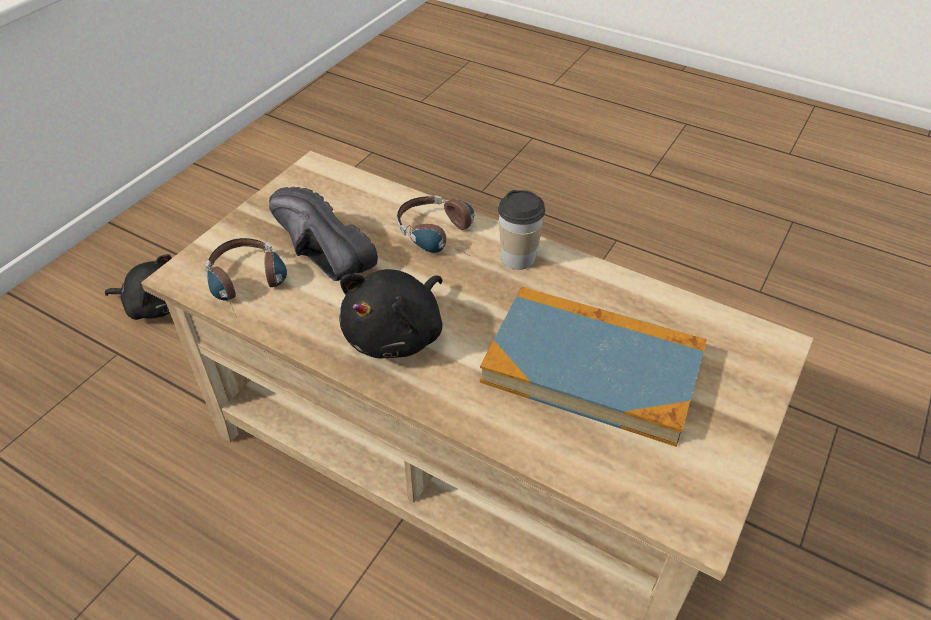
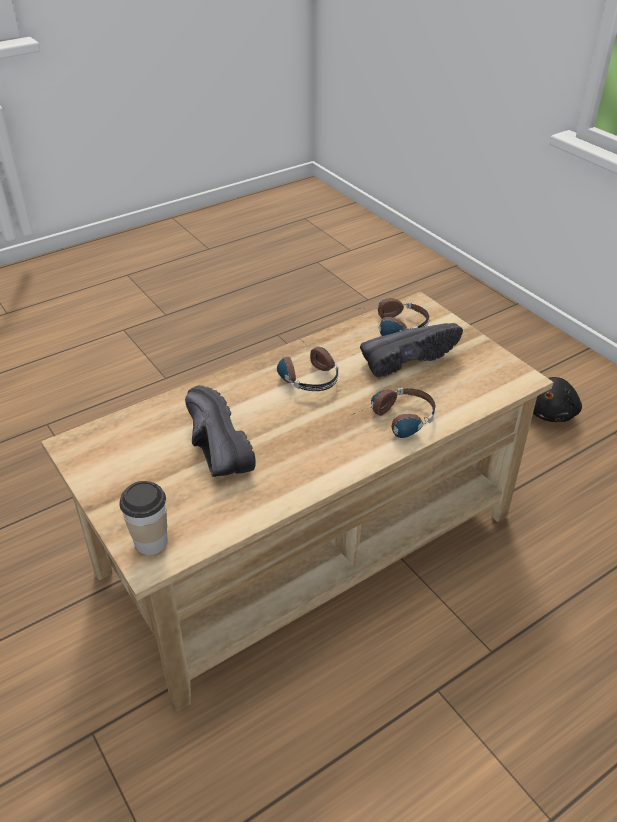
camera: 115 degrees right, 5 degrees down
black plush toy [339,269,443,358] -> headphones [277,343,339,391]
book [480,287,707,447] -> black shoe [185,385,256,477]
cup [498,190,545,270] -> cup moved to [119,481,168,555]

